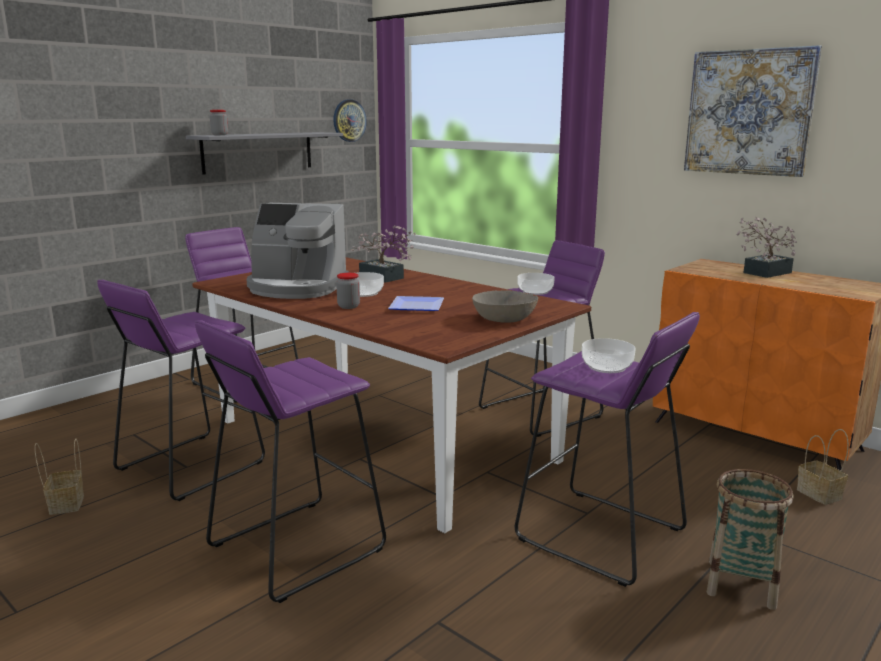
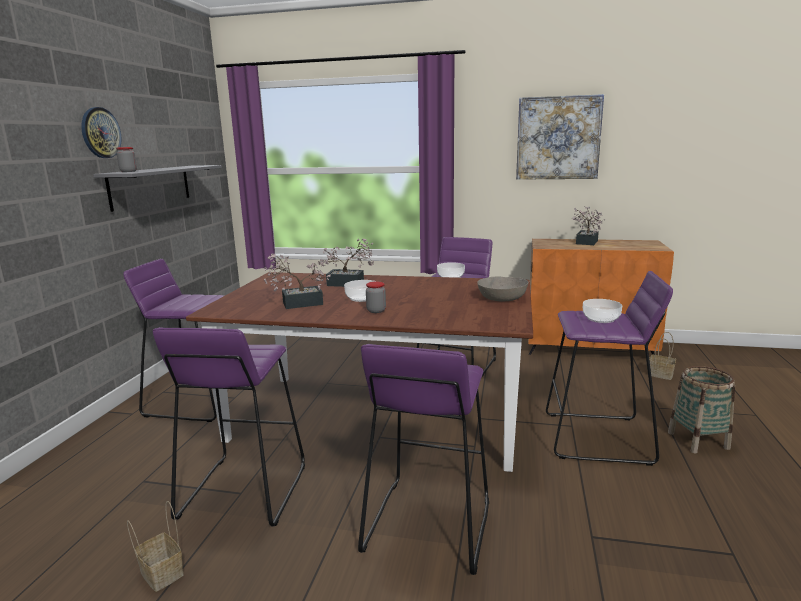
camera: 30 degrees left, 0 degrees up
coffee machine [246,203,349,299] -> potted plant [264,254,331,309]
wall clock [333,99,367,142] -> wall clock moved to [81,107,122,158]
plate [388,296,444,311] -> none

